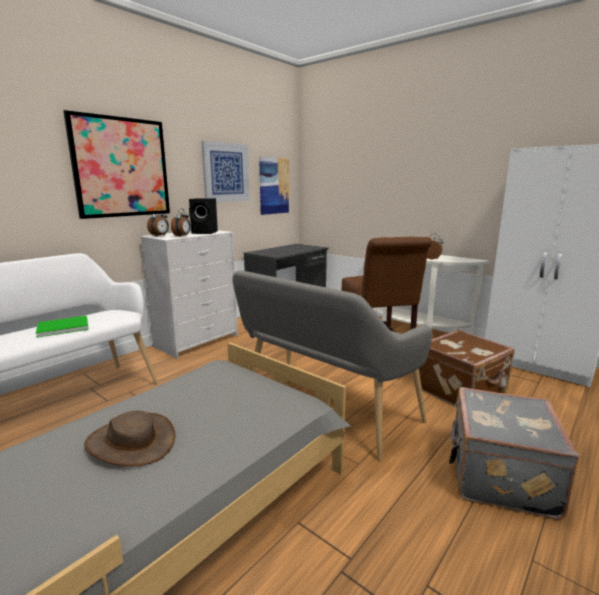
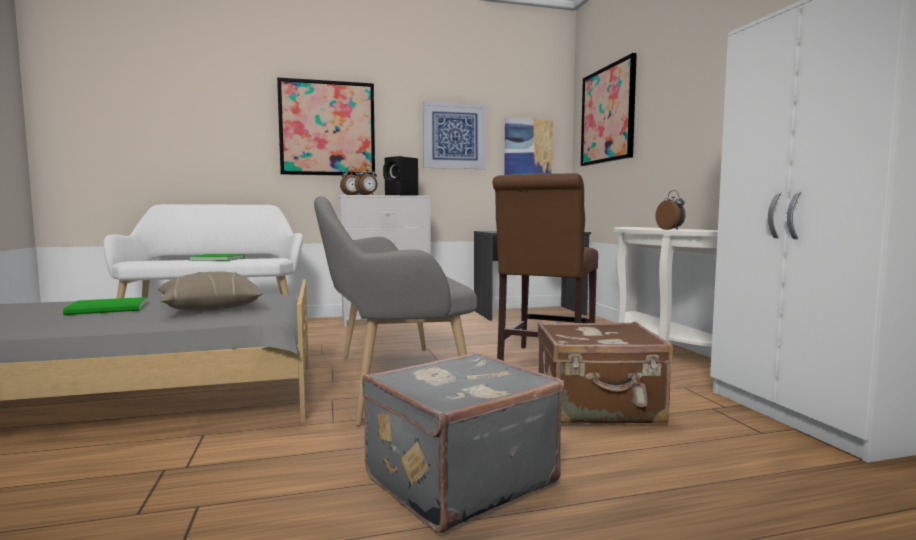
camera: 35 degrees right, 10 degrees down
brown hat [84,411,175,467] -> green book [63,297,147,315]
none -> beige pillow [158,272,262,311]
none -> picture [581,53,637,166]

